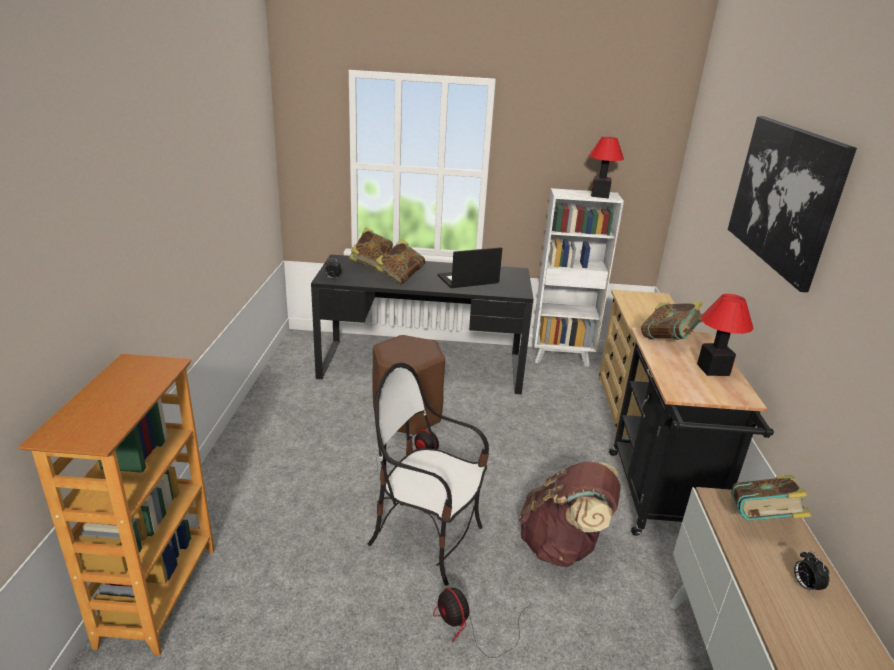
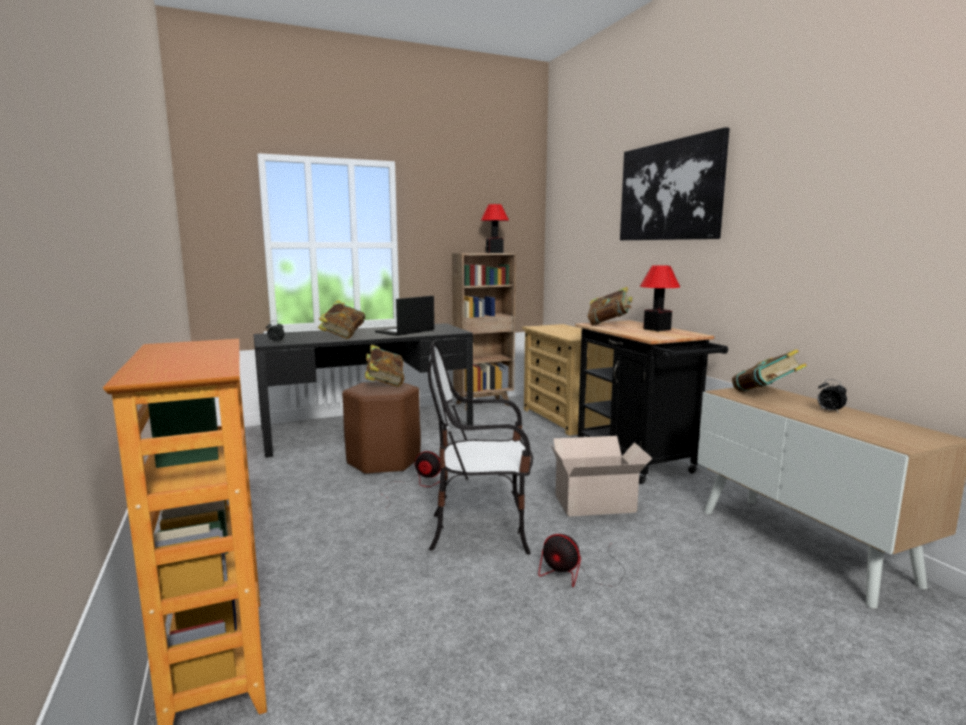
camera: 25 degrees left, 15 degrees down
book [349,227,393,270] -> book moved to [365,345,404,387]
brown backpack [519,461,621,567] -> cardboard box [550,436,652,517]
white bookcase [532,188,624,367] -> brown bookcase [452,253,516,411]

